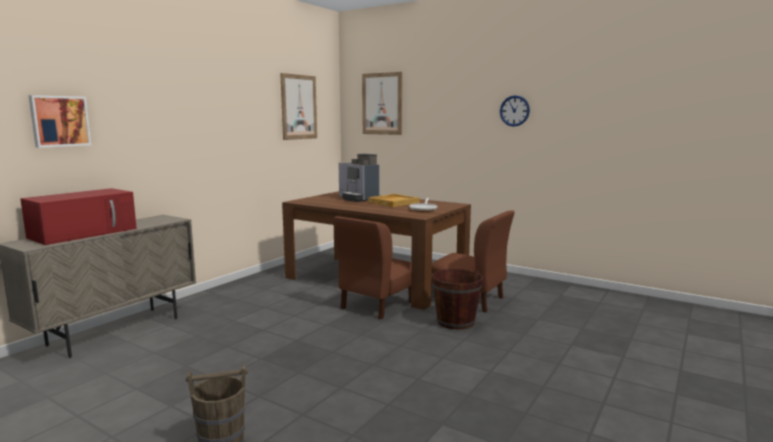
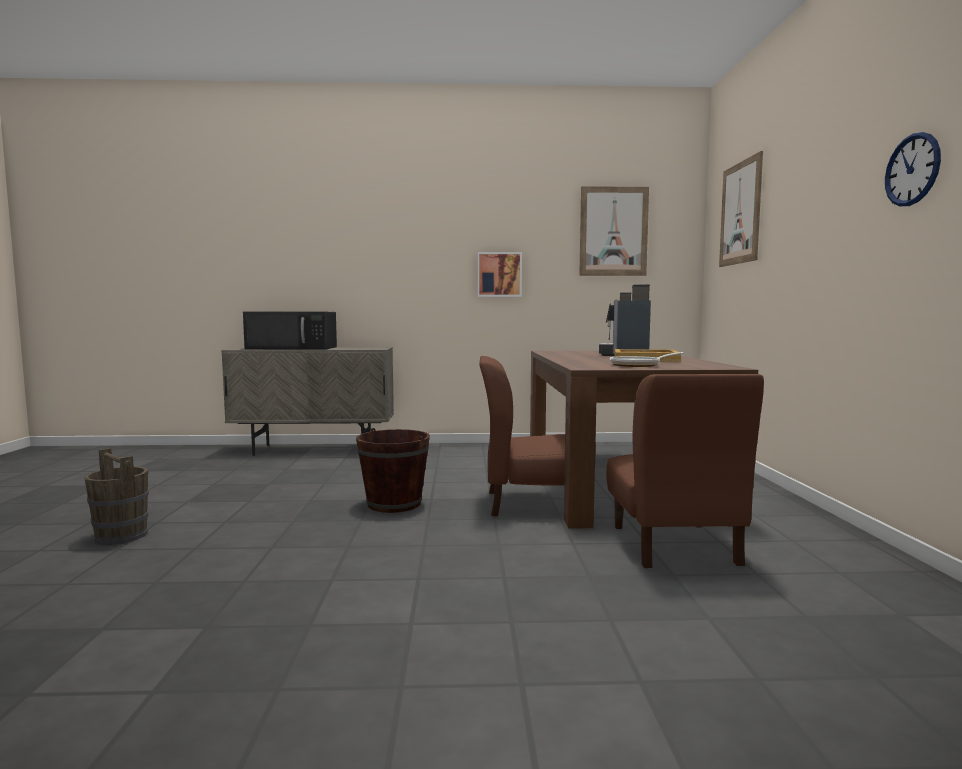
camera: 55 degrees right, 5 degrees down
red microwave [20,188,137,245] -> black microwave [243,312,337,349]
picture [28,95,91,148] -> picture moved to [477,252,522,297]
brown bucket [432,269,483,330] -> brown bucket moved to [356,428,430,513]

